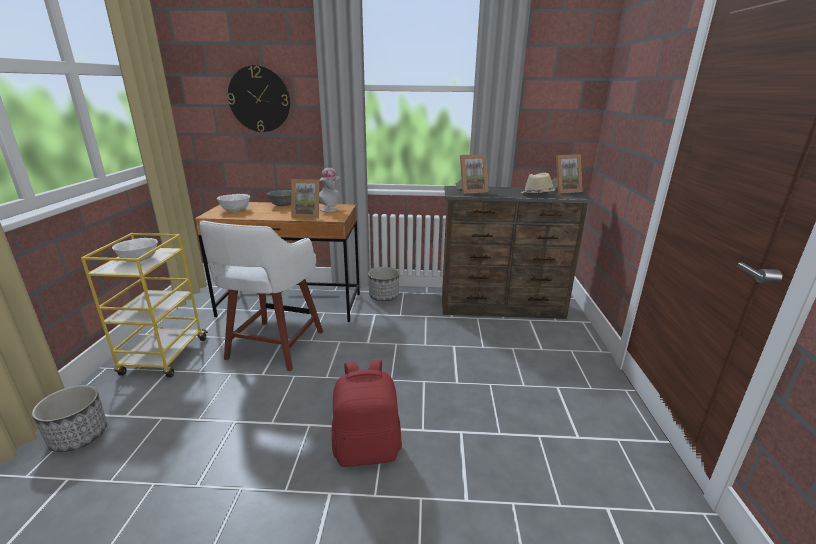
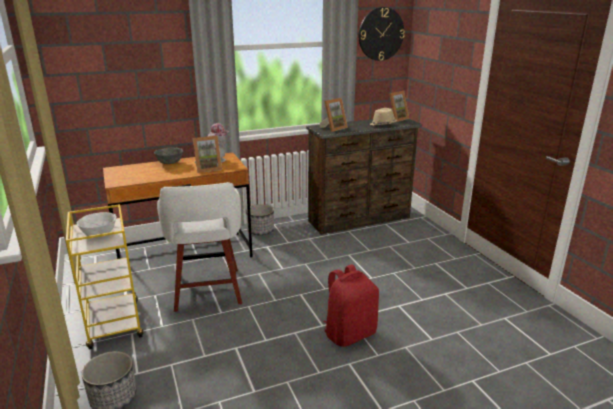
camera: 25 degrees left, 0 degrees up
white bowl [217,194,250,211] -> none
wall clock [227,65,290,132] -> wall clock moved to [359,7,405,61]

